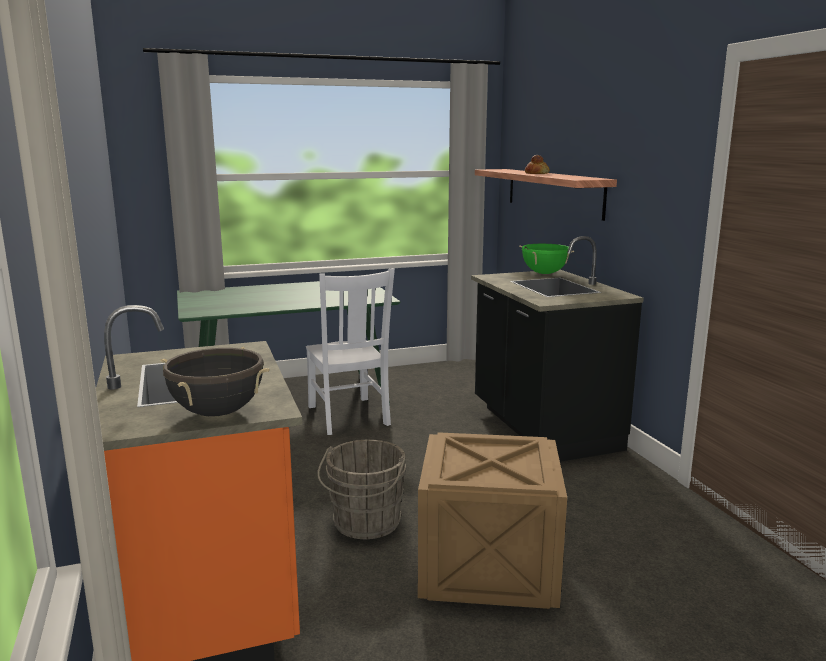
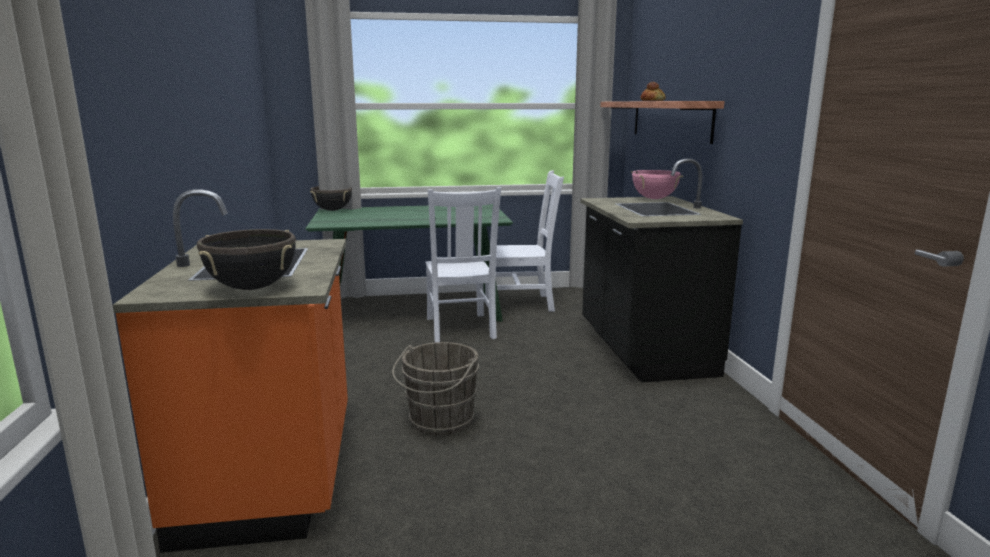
camera: 10 degrees right, 0 degrees up
crate [418,432,567,609] -> none
green cooking pot [519,244,574,274] -> pink cooking pot [631,170,683,199]
none -> black cooking pot [310,186,352,211]
none -> white chair [485,170,564,312]

